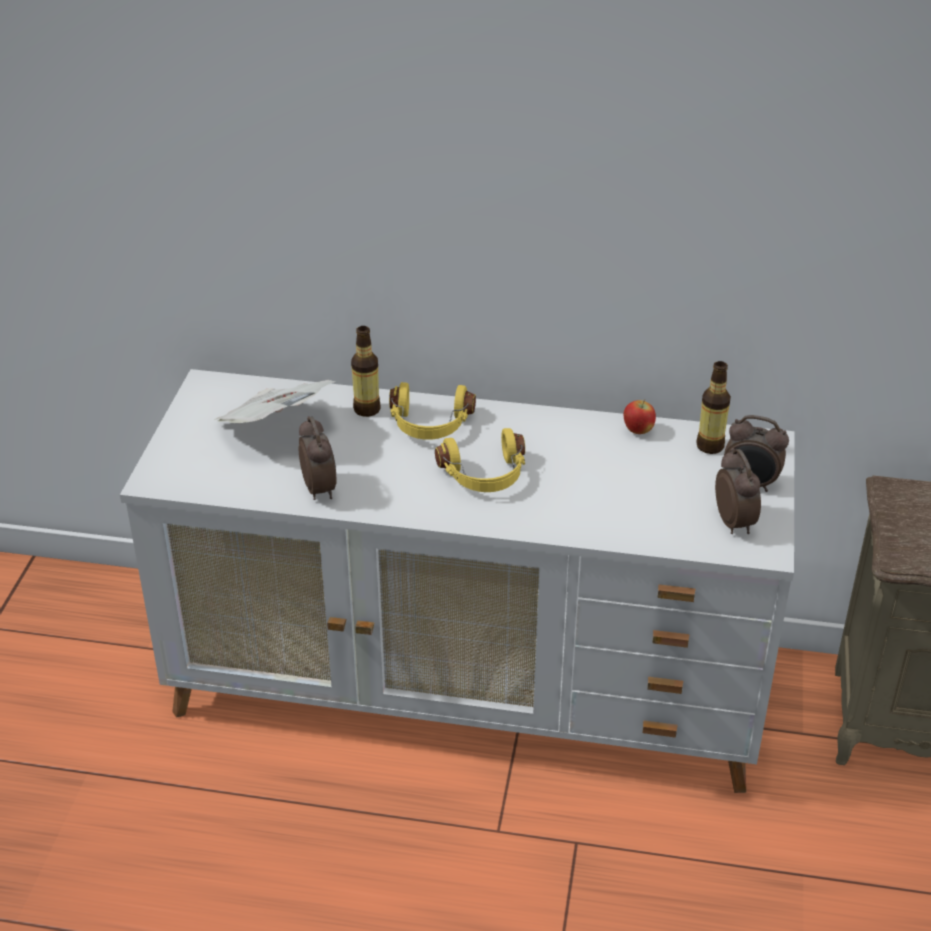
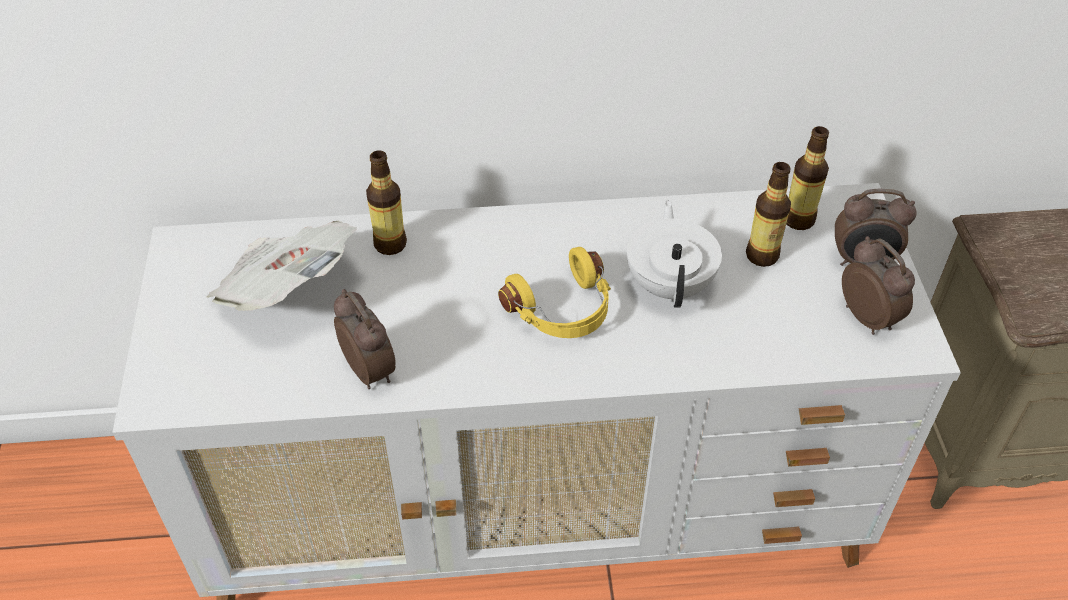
camera: 15 degrees left, 10 degrees up
yellow headphones [389,382,476,440] -> none
apple [624,399,656,434] -> none
none -> white teapot [627,201,722,308]
none -> bottle [746,162,791,267]

